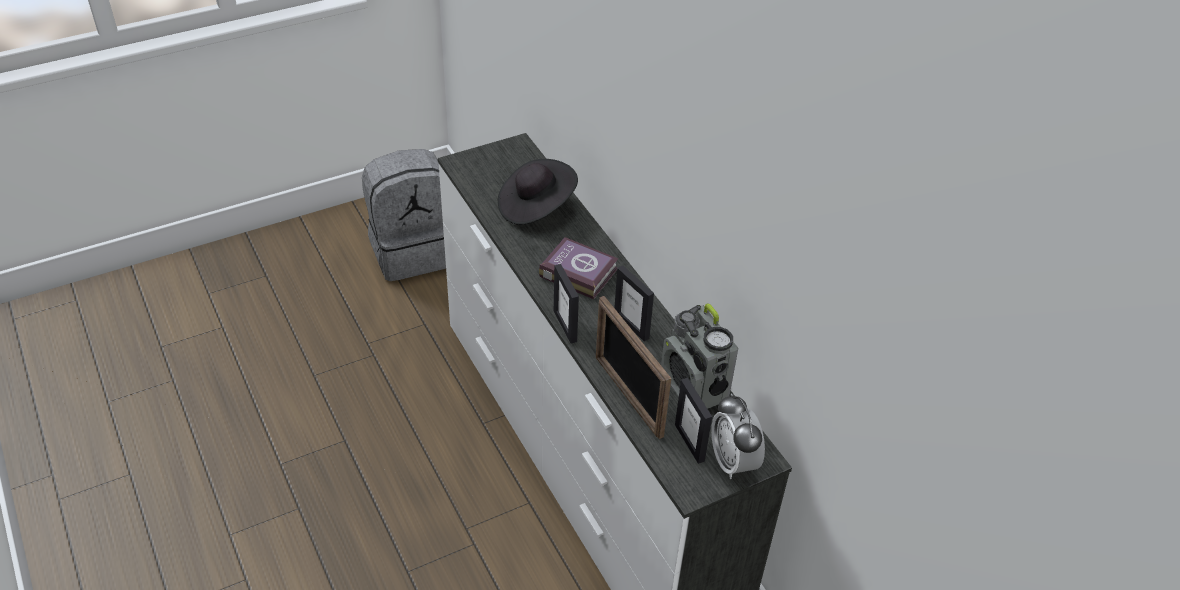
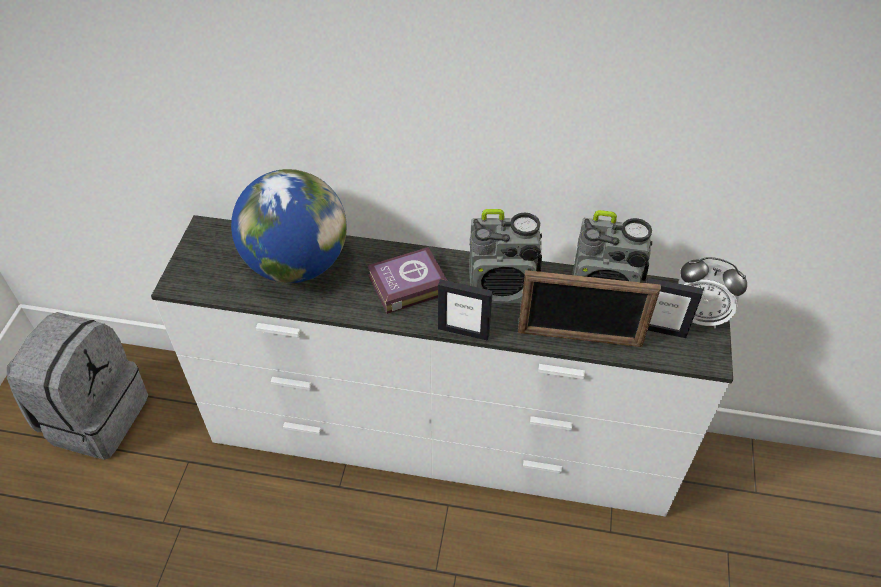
camera: 50 degrees left, 5 degrees up
black hat [498,159,578,225] -> globe [231,169,347,283]
picture frame [614,265,654,341] -> radio [469,209,542,303]

